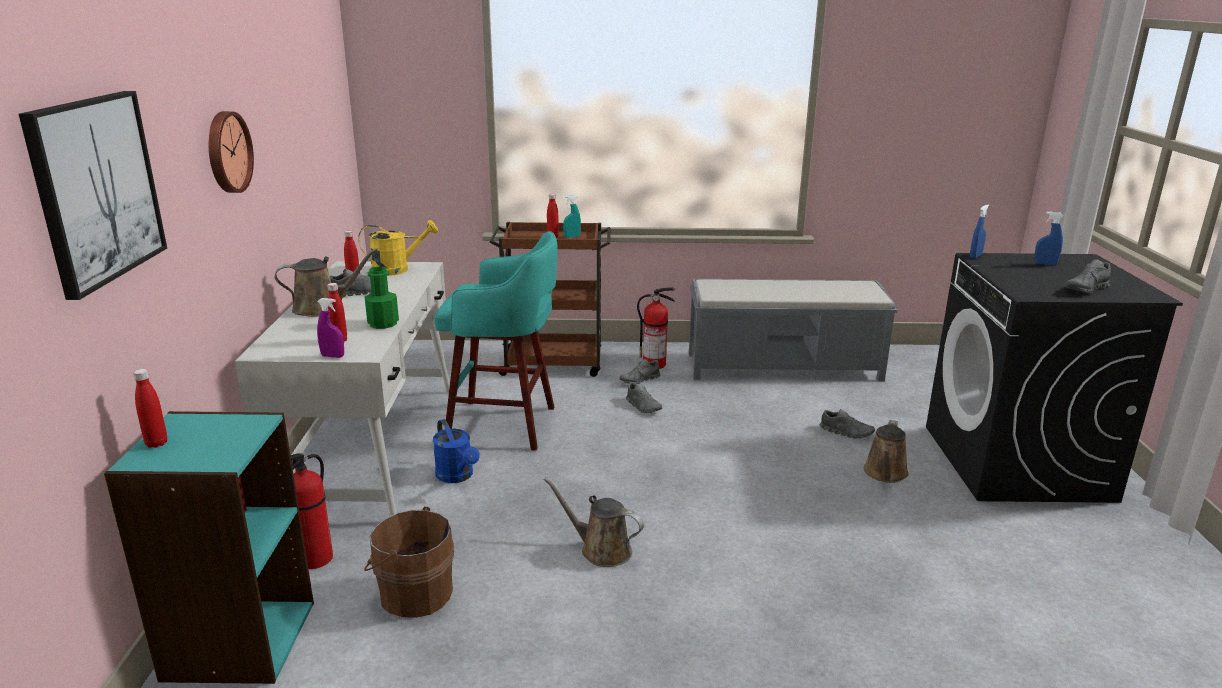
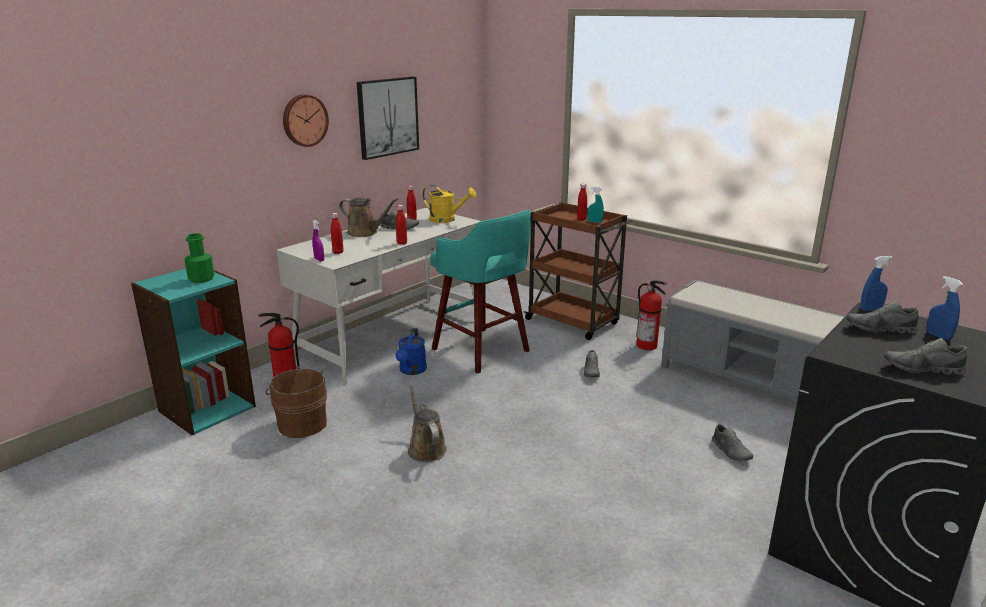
camera: 40 degrees right, 0 degrees up
picture [19,91,167,300] -> picture moved to [357,76,419,160]
red bottle [133,369,167,448] -> red bottle moved to [396,205,407,245]
green bottle [364,267,399,329] -> green bottle moved to [185,233,215,283]
grey shoe [620,359,660,384] -> grey shoe moved to [846,301,919,333]
brown watering can [864,420,909,483] -> none

